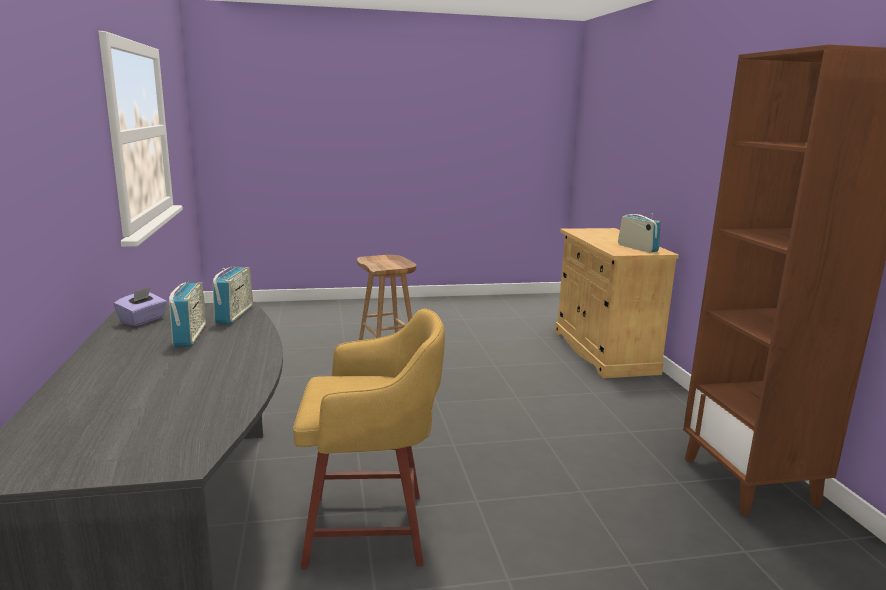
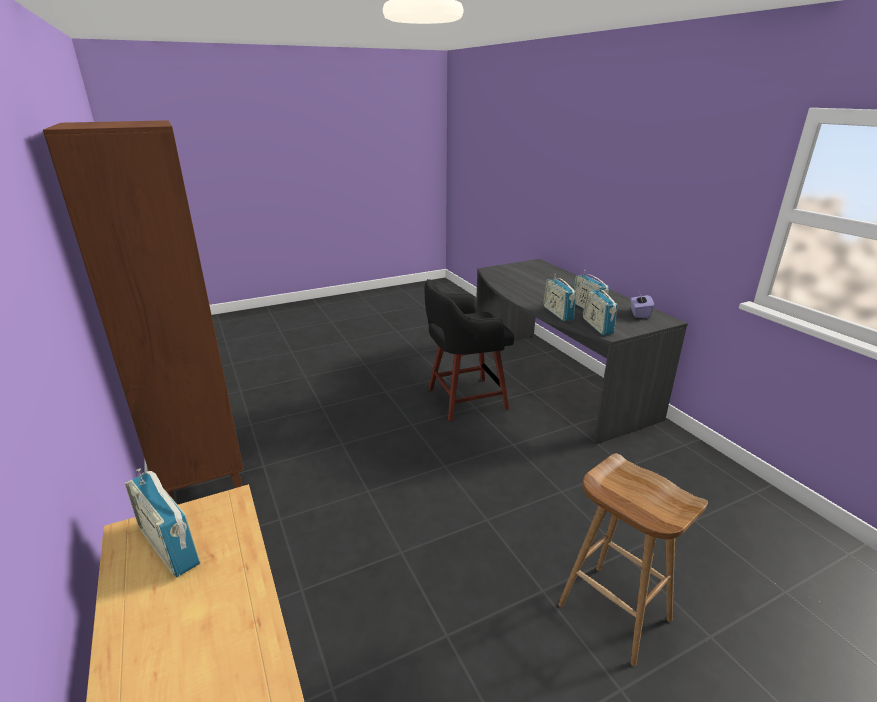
camera: 165 degrees right, 10 degrees up
yellow stool [293,308,445,569] -> black stool [425,279,514,421]
none -> radio [543,274,576,321]

